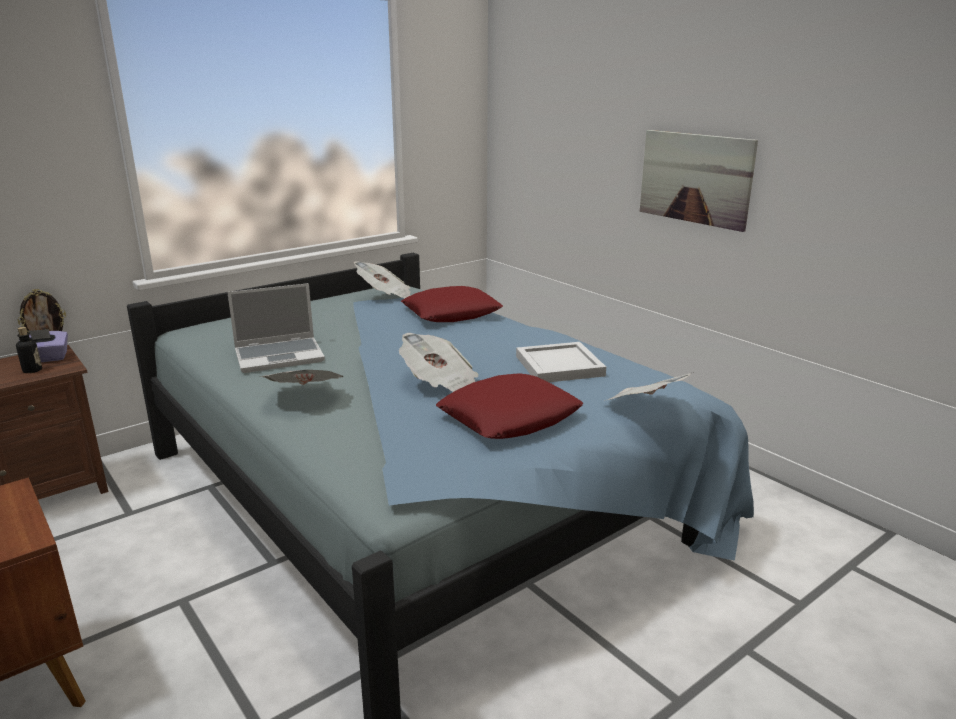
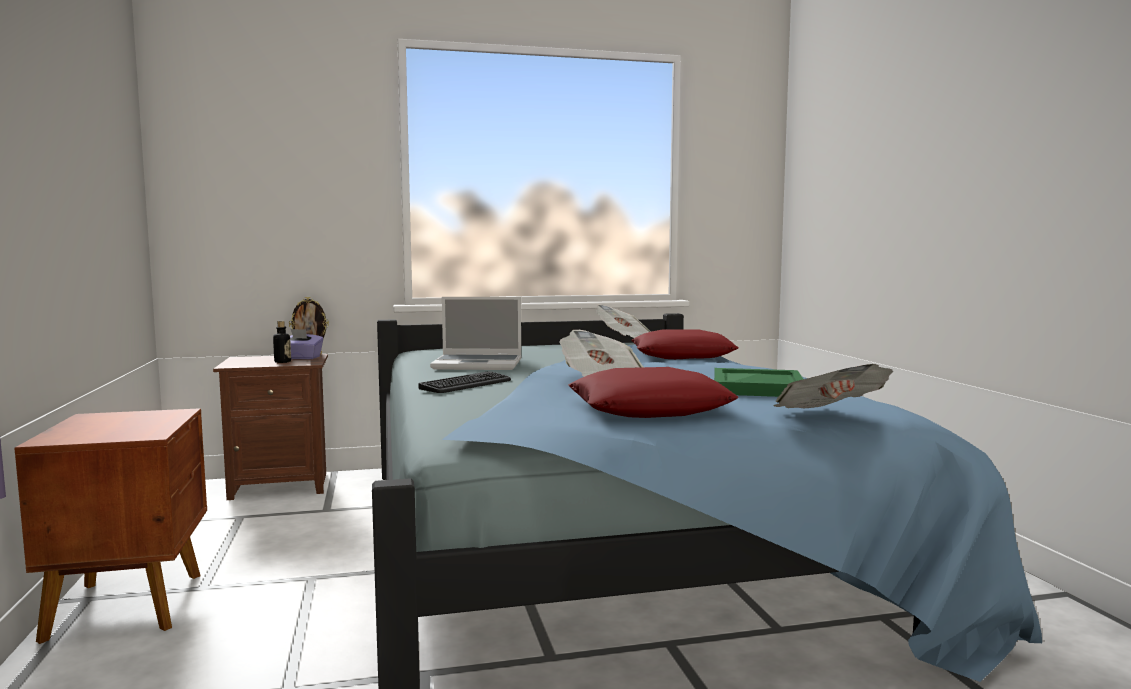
camera: 25 degrees right, 15 degrees down
newspaper [261,370,344,385] -> keyboard [419,371,511,393]
white tray [516,342,606,382] -> green tray [714,368,803,397]
picture [640,130,758,232] -> none

